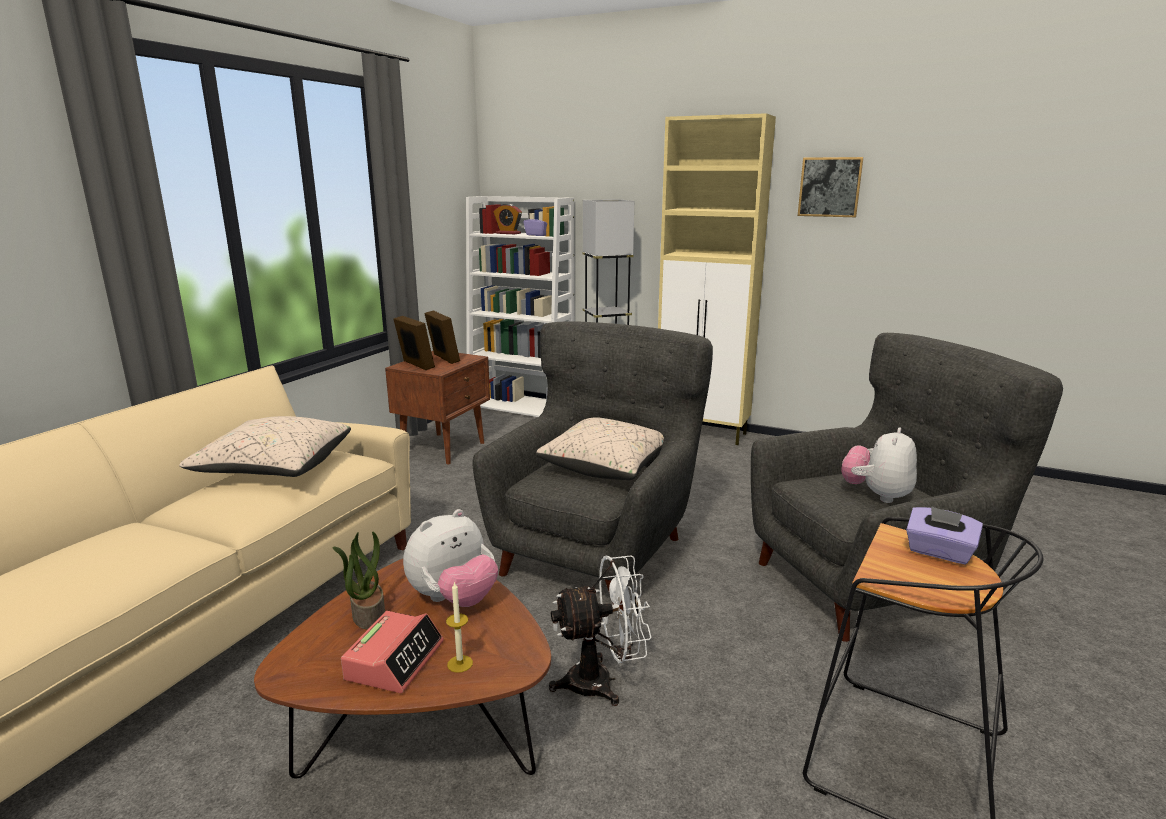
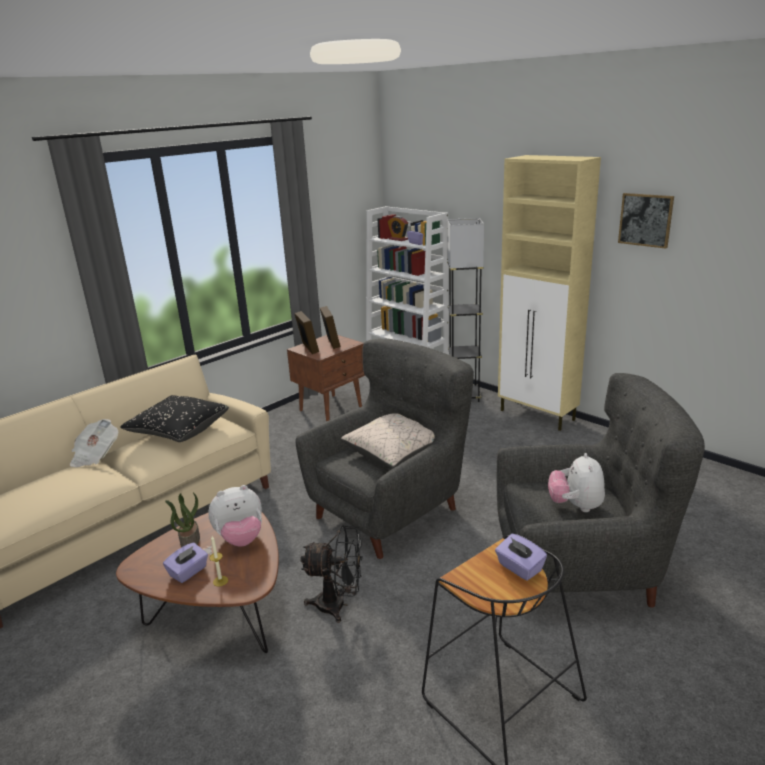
camera: 20 degrees right, 5 degrees up
beige pillow [179,416,351,477] -> black pillow [120,395,229,442]
alarm clock [341,611,444,693] -> purple tissue box [163,542,208,583]
white fan [549,555,652,706] -> black fan [300,525,363,623]
plush toy [841,427,917,503] -> plush toy turned 45 degrees counterclockwise [548,453,605,512]
none -> newspaper [69,419,118,467]

